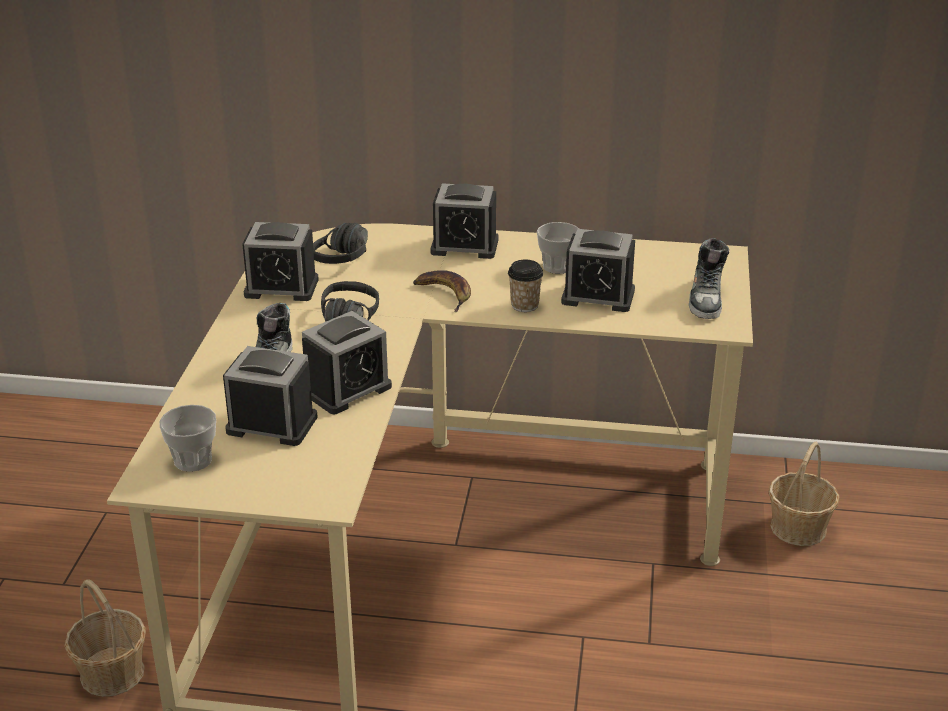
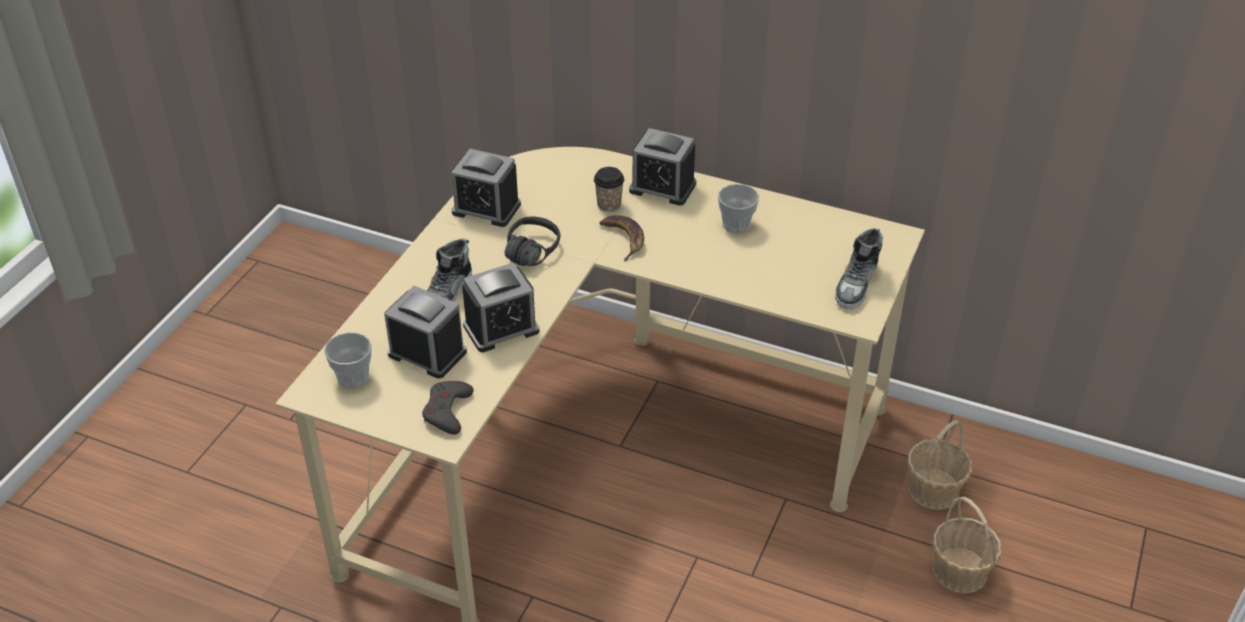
camera: 15 degrees right, 10 degrees up
basket [65,579,146,697] -> basket moved to [933,497,1002,593]
black headphones [313,223,368,264] -> none
cup [508,260,543,312] -> cup moved to [594,167,624,212]
alarm clock [561,229,635,312] -> none
none -> grey game controller [422,381,474,434]

